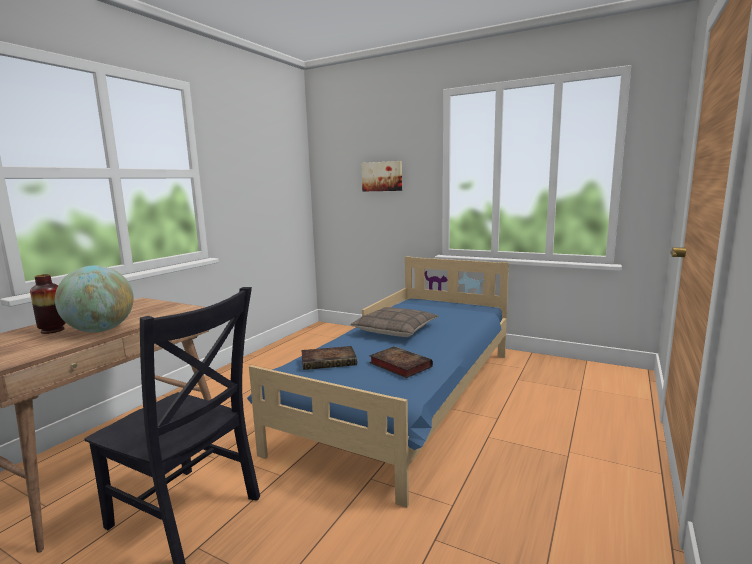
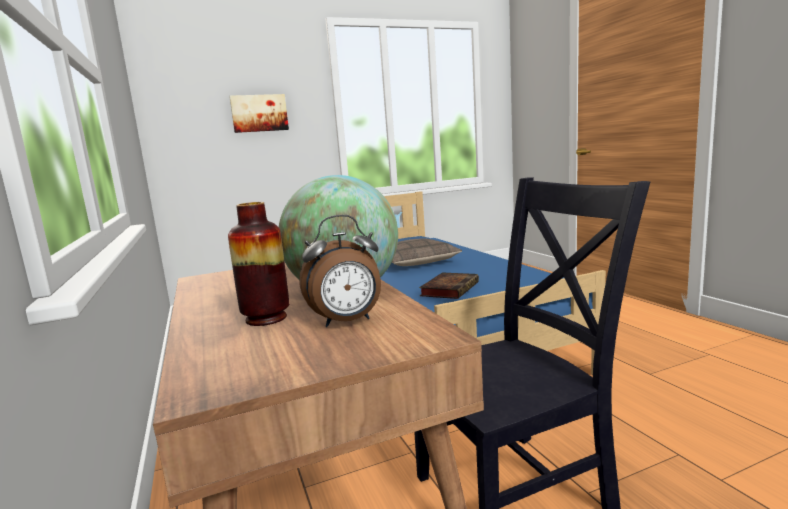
camera: 50 degrees left, 0 degrees up
book [369,346,433,378] -> none
none -> alarm clock [299,215,381,327]

